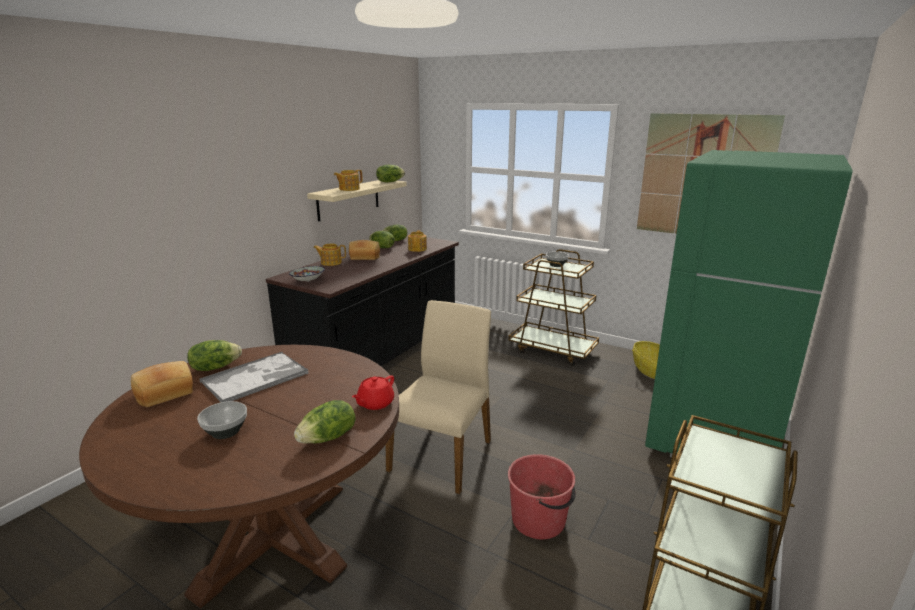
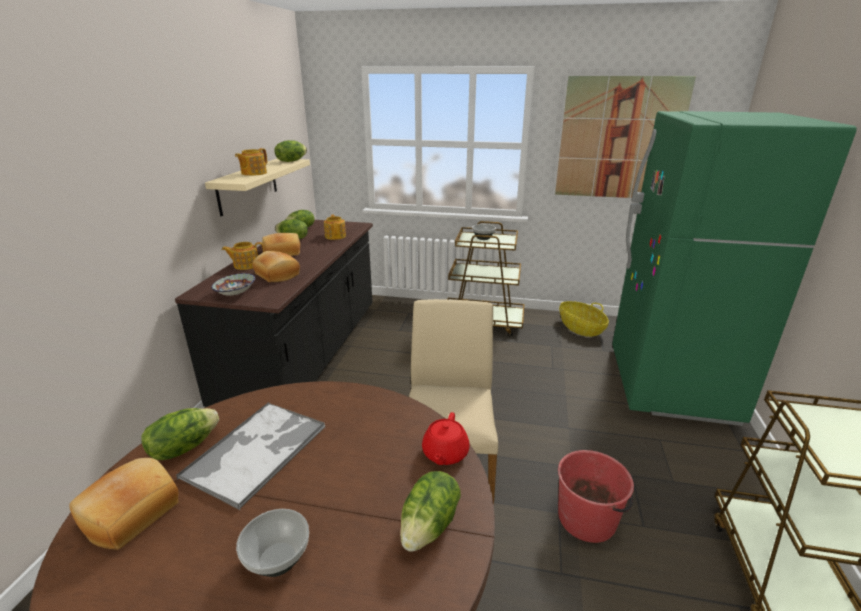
camera: 20 degrees left, 5 degrees up
none -> bread [252,251,300,282]

